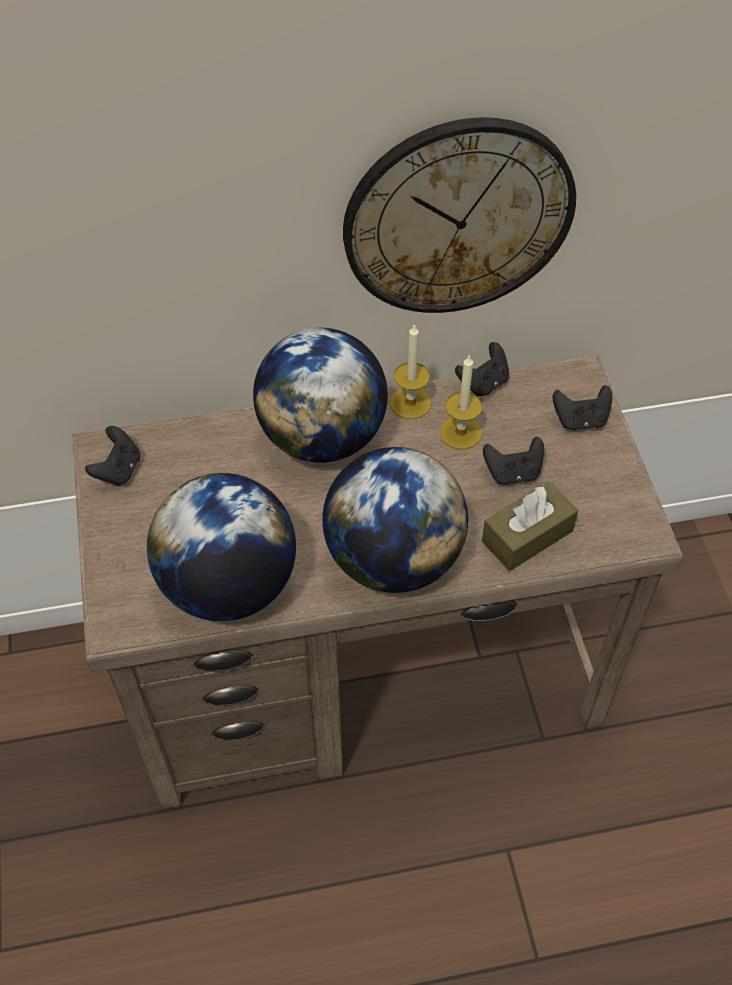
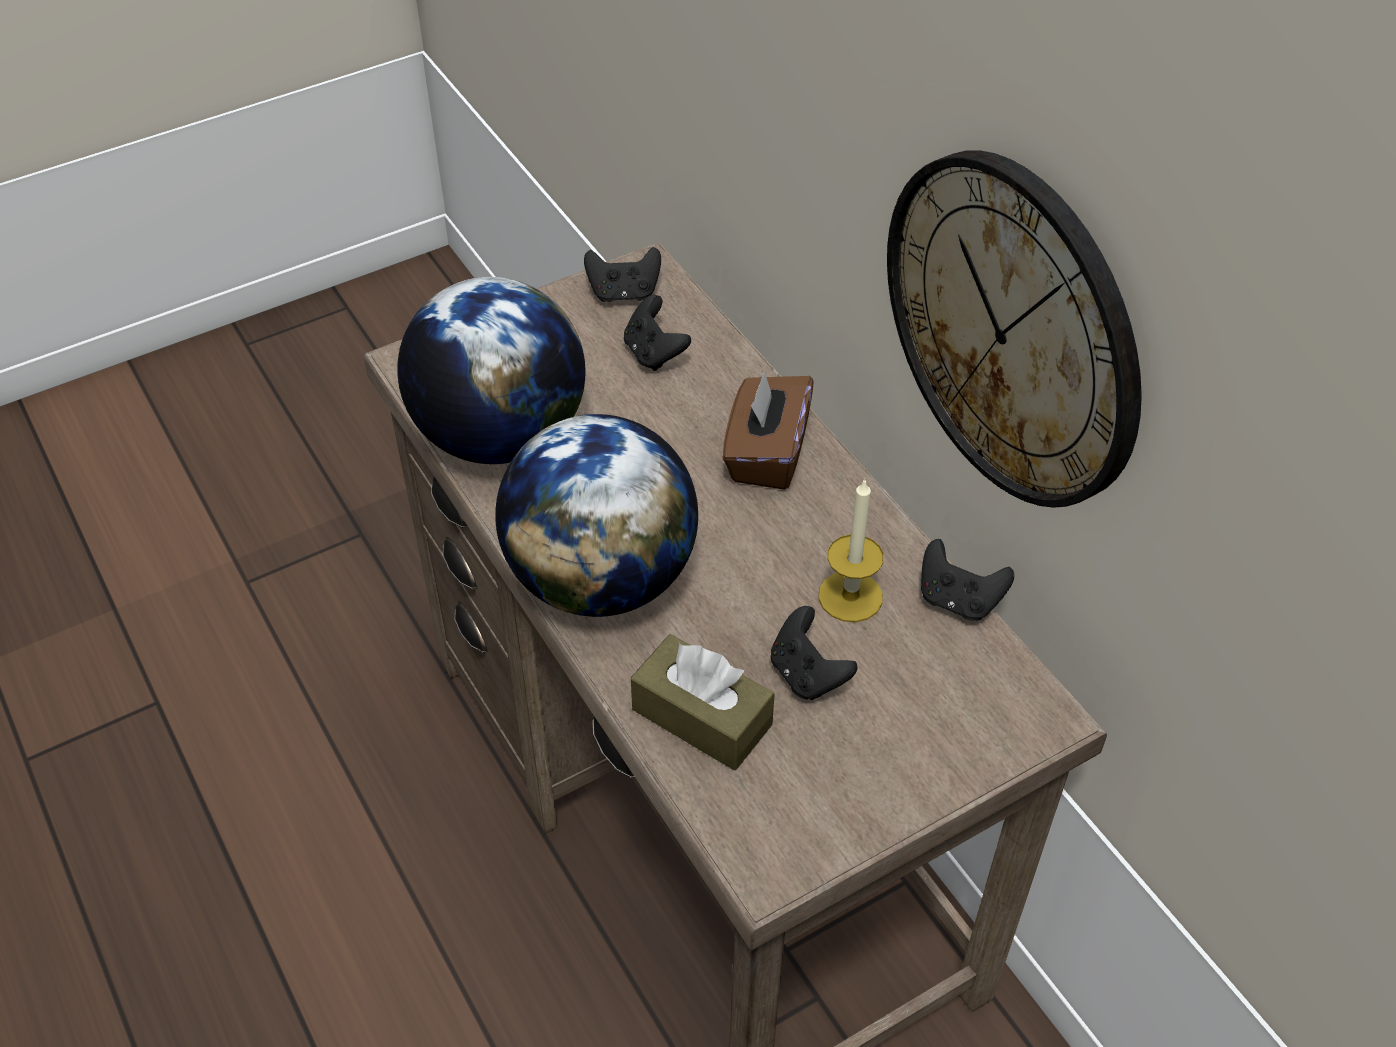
camera: 70 degrees right, 5 degrees down
globe [253,328,388,463] -> brown tissue box [722,371,814,490]
candle [390,324,431,419] -> none
black game controller [553,385,612,431] -> black game controller moved to [624,295,691,371]

